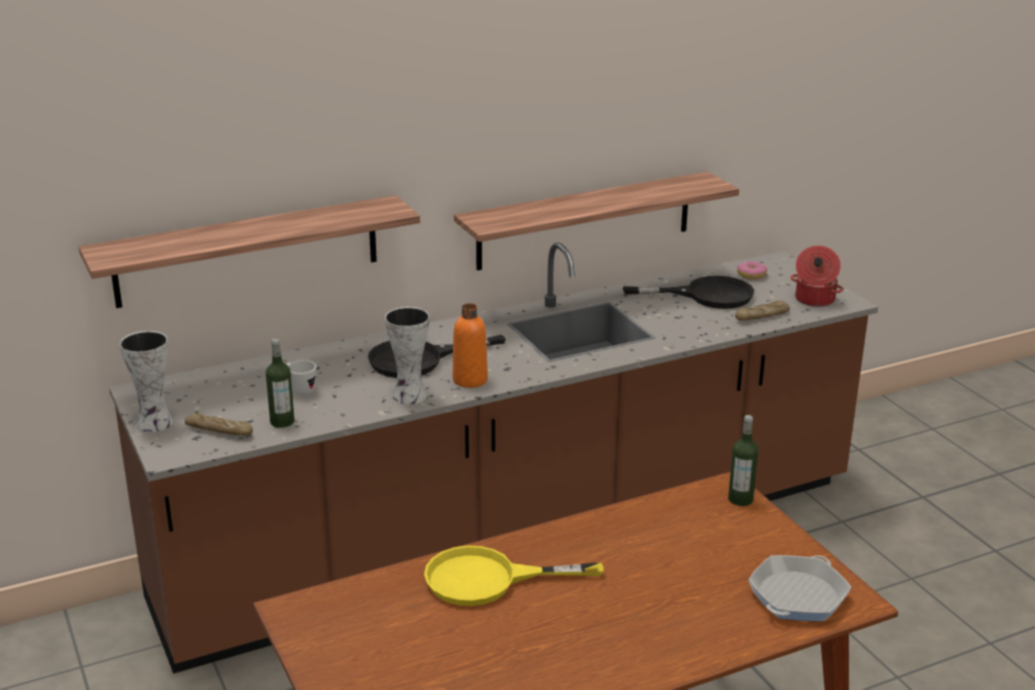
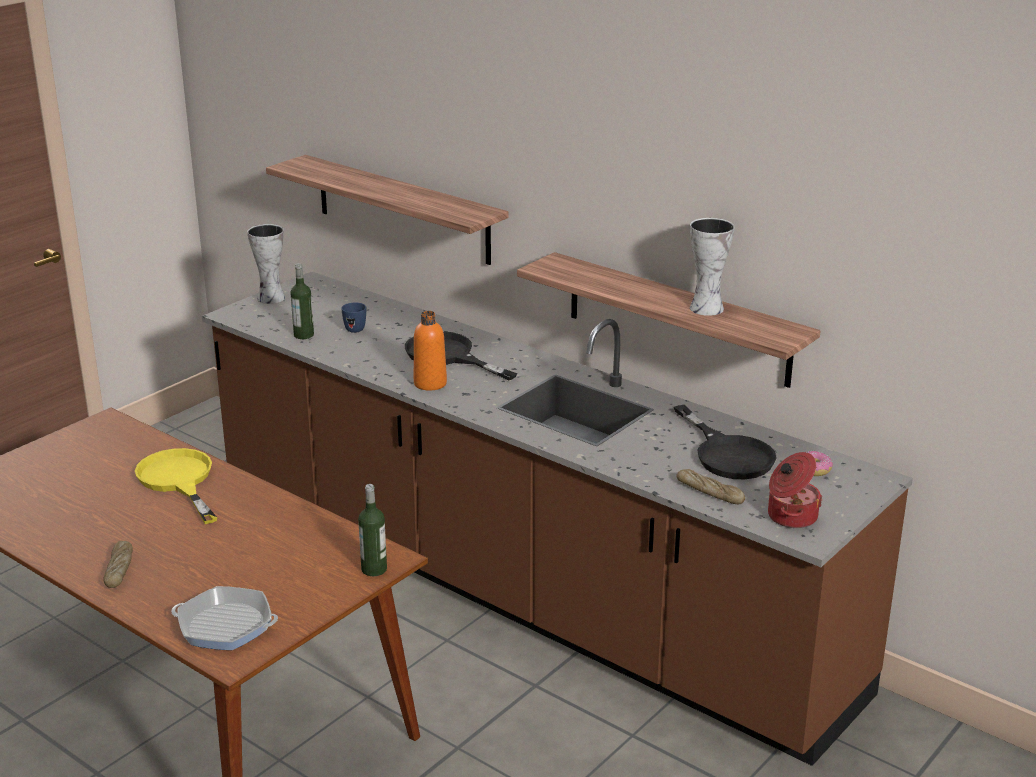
camera: 65 degrees right, 0 degrees up
bread [185,413,253,436] -> bread moved to [103,541,133,588]
white mug [286,360,316,396] -> blue mug [341,303,366,333]
vase [385,307,430,404] -> vase moved to [690,218,735,316]

